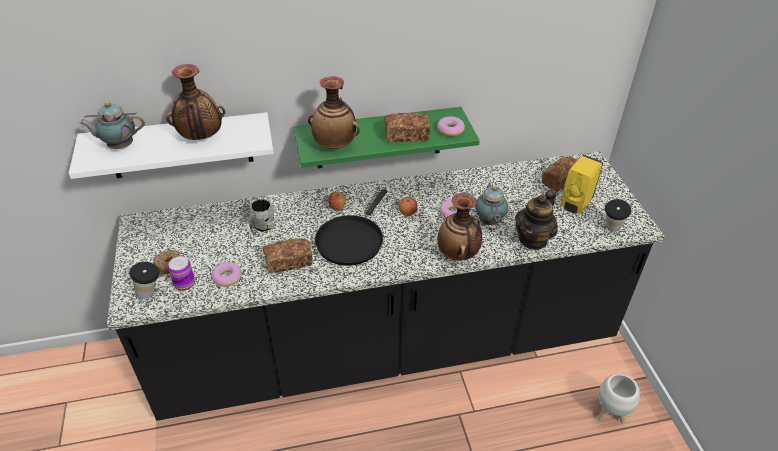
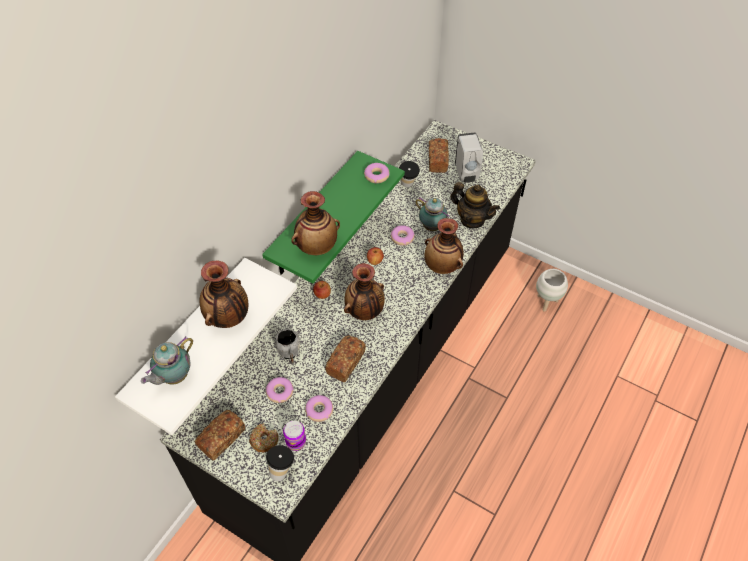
camera: 45 degrees left, 10 degrees up
black frying pan [315,189,387,266] -> vase [344,263,385,320]
bread [385,112,431,142] -> bread moved to [195,410,245,460]
teapot [515,190,558,250] -> teapot turned 45 degrees counterclockwise [450,182,500,228]
yellow soap dispenser [561,155,603,214] -> white soap dispenser [455,133,483,183]
cup [605,199,632,232] -> cup moved to [399,161,420,187]
none -> donut [266,377,294,403]

